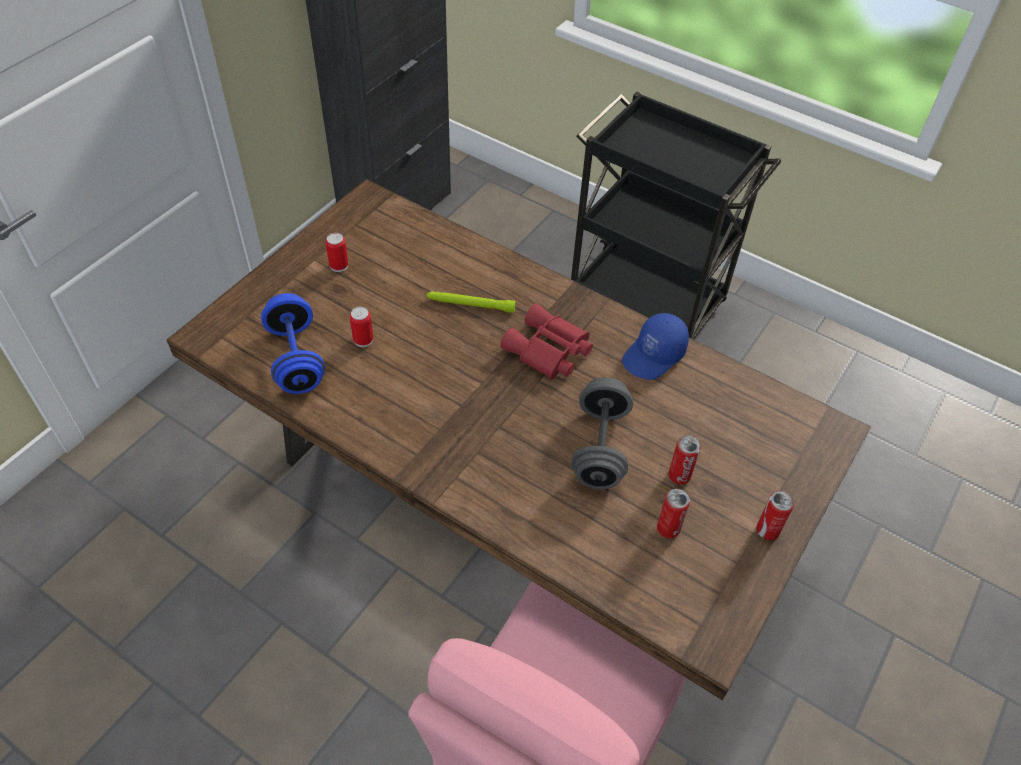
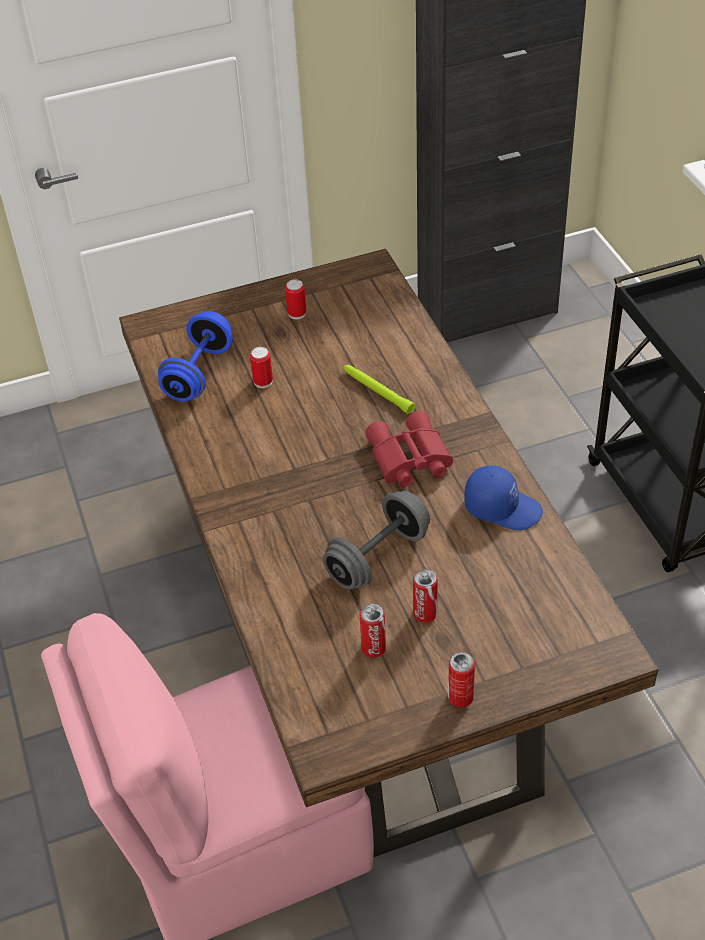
camera: 40 degrees right, 5 degrees down
blue cap [622,313,689,380] -> blue cap turned 150 degrees counterclockwise [464,465,543,530]

